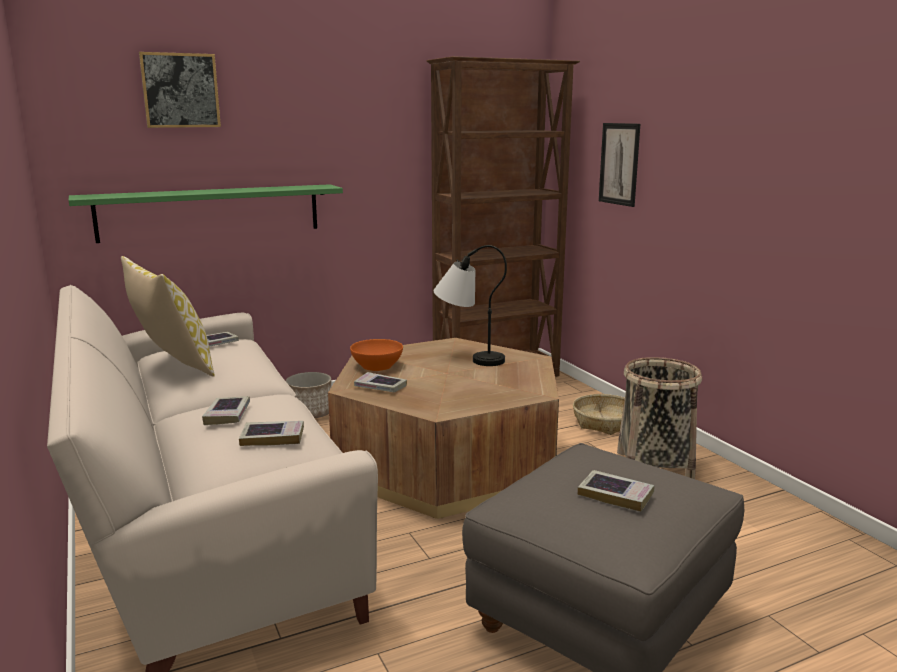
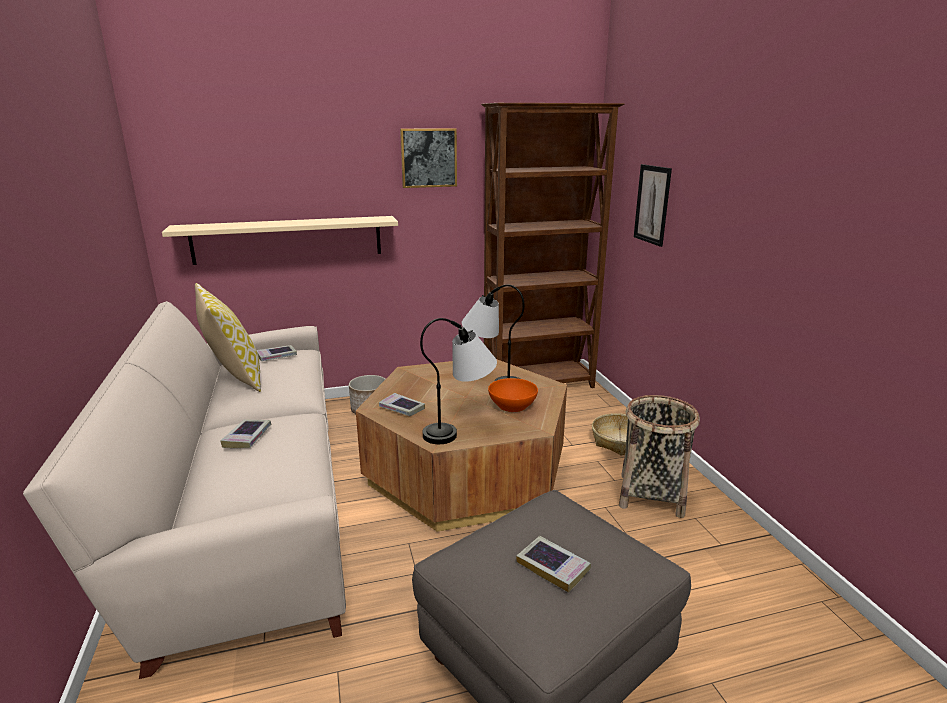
camera: 10 degrees right, 5 degrees up
green shelf [68,184,343,243] -> beige shelf [162,216,398,265]
picture [139,52,221,128] -> picture moved to [400,128,457,188]
book [239,421,304,446] -> none
orange bowl [350,339,403,371] -> orange bowl moved to [488,378,538,412]
none -> table lamp [420,318,497,444]

